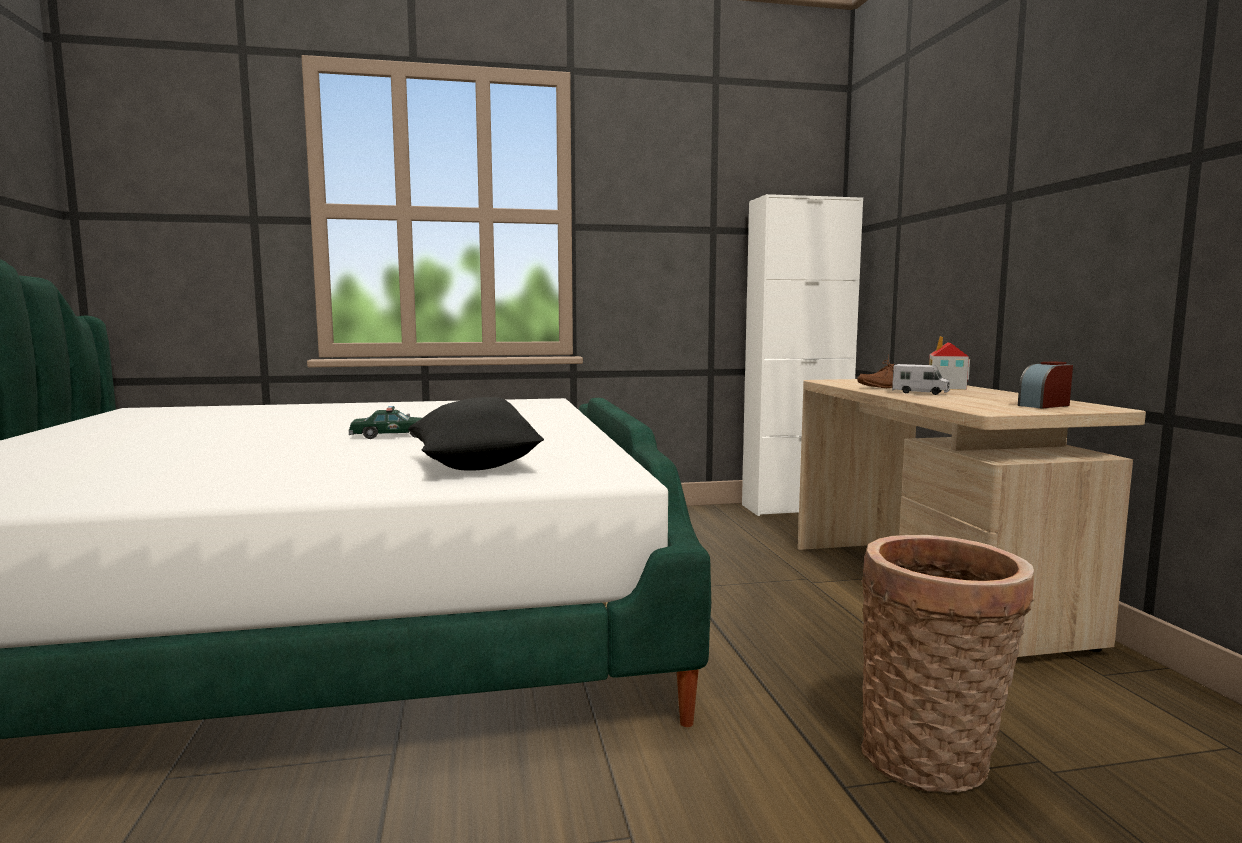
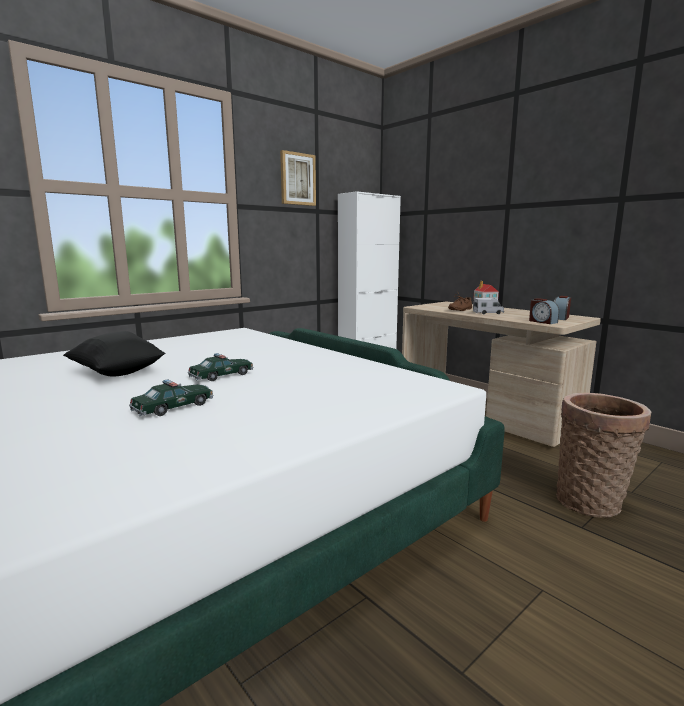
camera: 30 degrees left, 5 degrees up
black pillow [408,397,544,471] -> black pillow moved to [63,331,166,376]
none -> toy car [129,379,214,416]
none -> picture [280,150,316,206]
none -> alarm clock [529,298,559,324]

